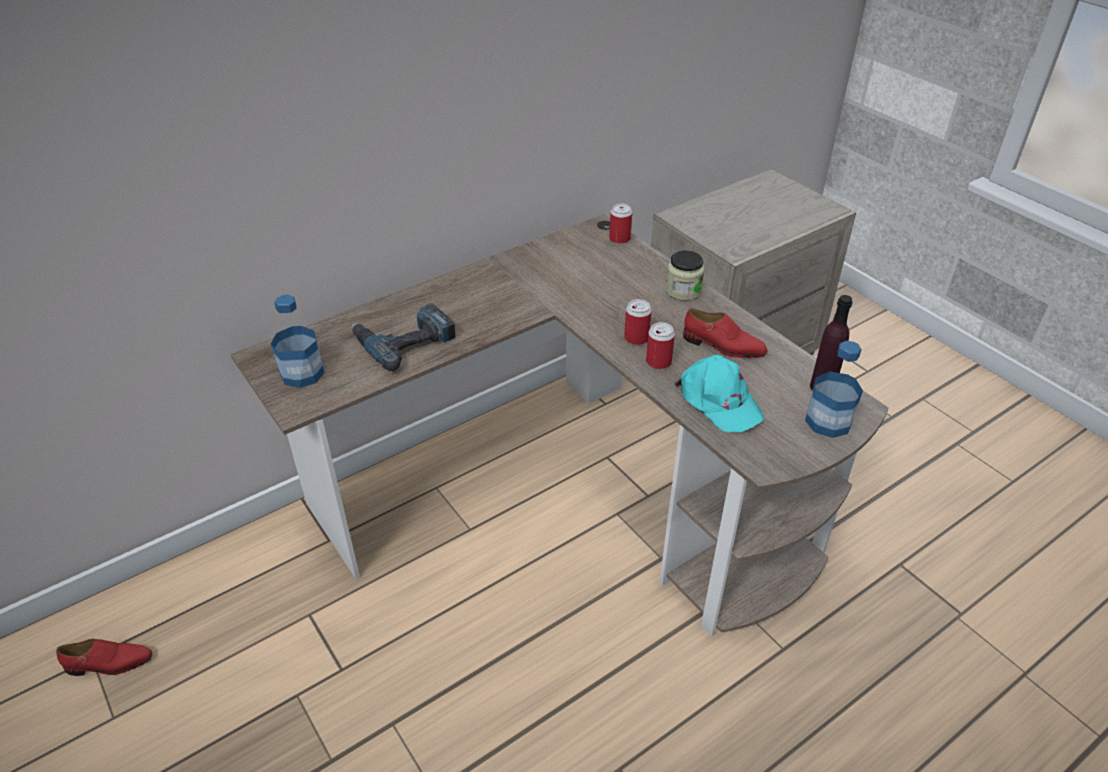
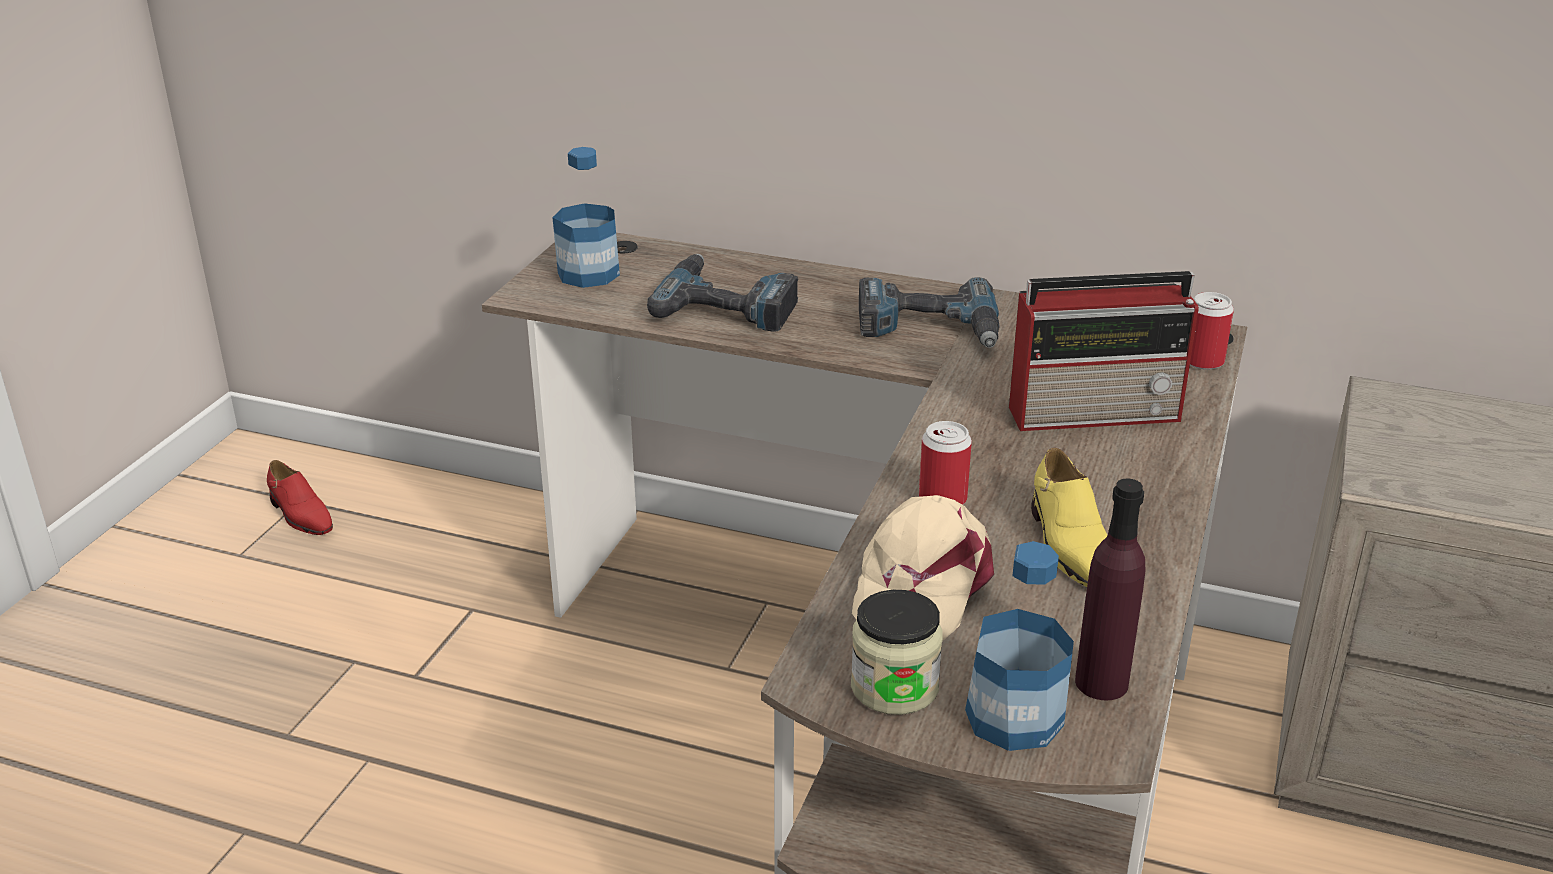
camera: 55 degrees right, 10 degrees down
can [624,299,652,345] -> none
jar [666,250,705,301] -> jar moved to [851,590,943,715]
turquoise cap [674,355,764,433] -> beige cap [852,495,994,640]
red shoe [683,308,768,358] -> yellow shoe [1031,448,1107,587]
none -> power drill [859,277,1000,348]
none -> radio [1009,271,1199,431]

